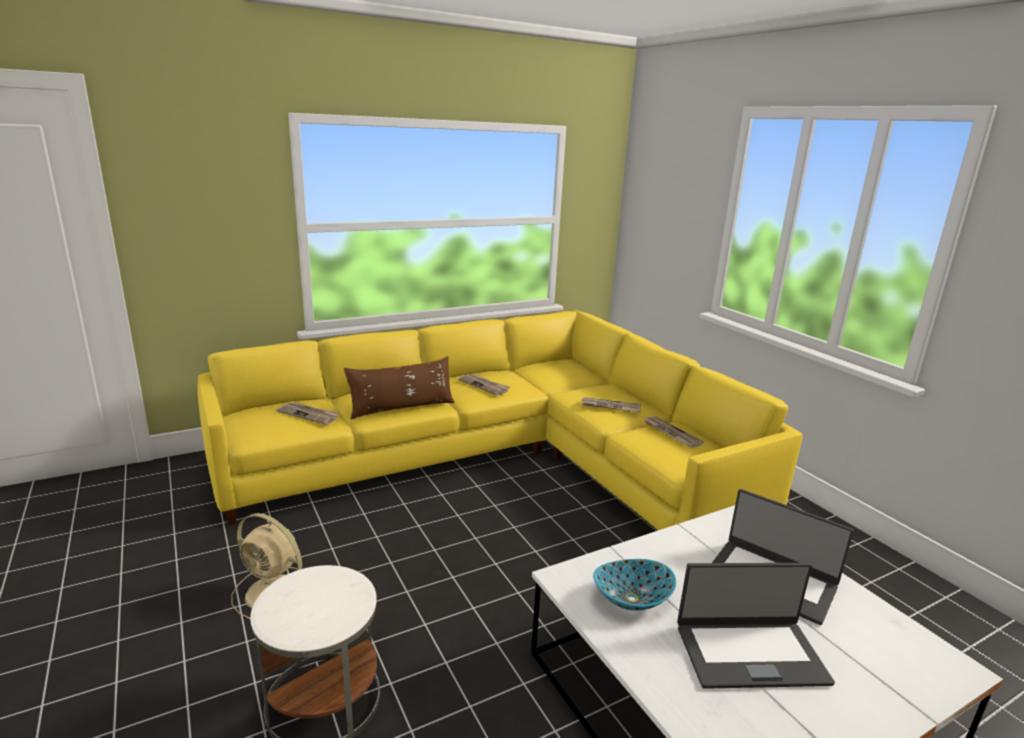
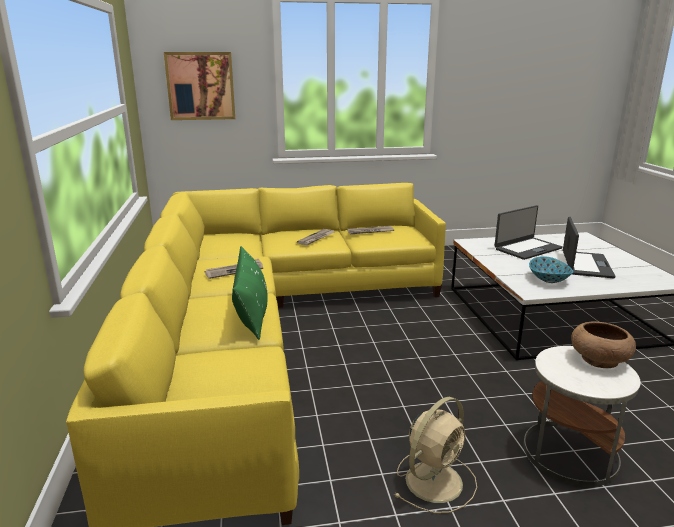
camera: 70 degrees left, 0 degrees up
newspaper [276,402,340,425] -> none
brown pillow [344,356,455,420] -> green pillow [232,246,267,340]
none -> picture [164,52,235,120]
none -> brown bowl [571,322,636,368]

